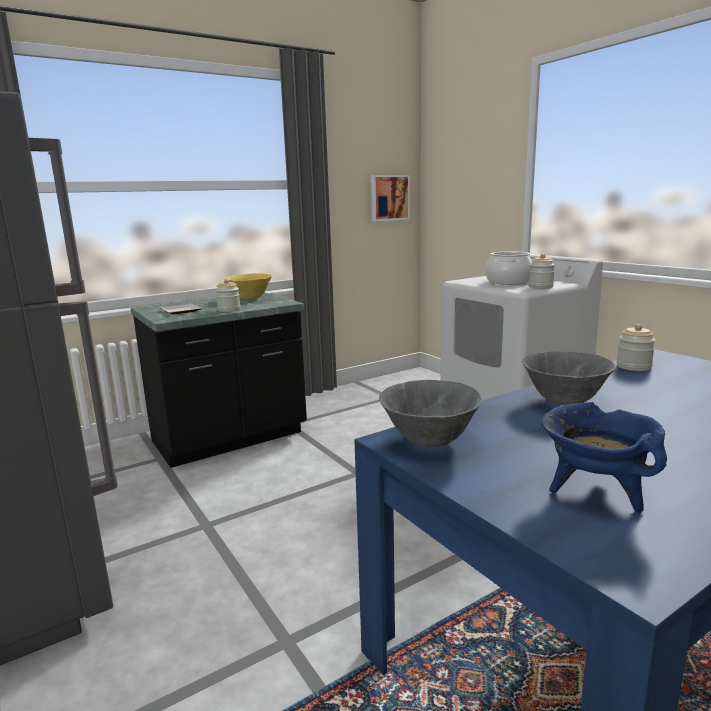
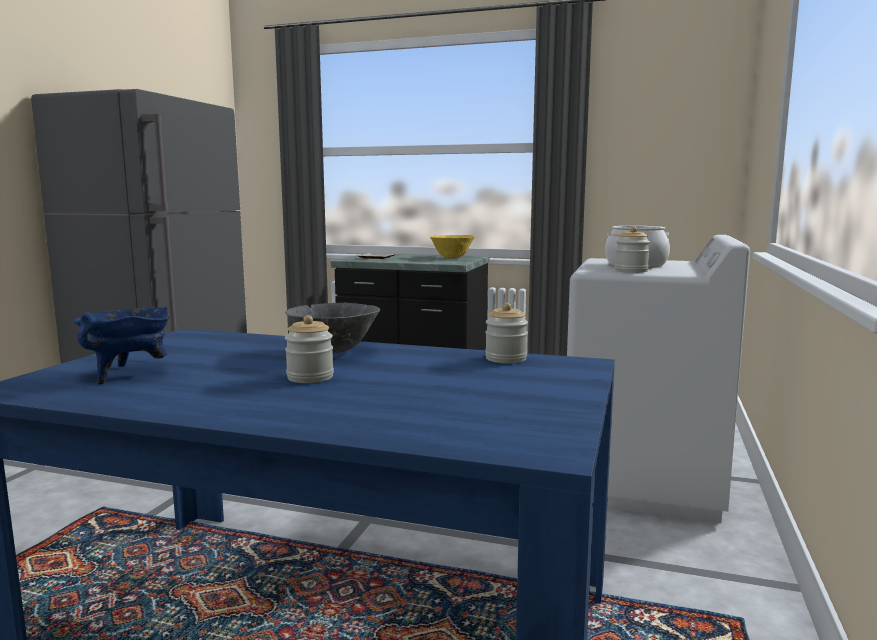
camera: 50 degrees right, 5 degrees down
jar [215,279,241,312] -> jar moved to [285,315,334,383]
picture [371,175,410,221] -> none
grey bowl [379,380,483,448] -> none

